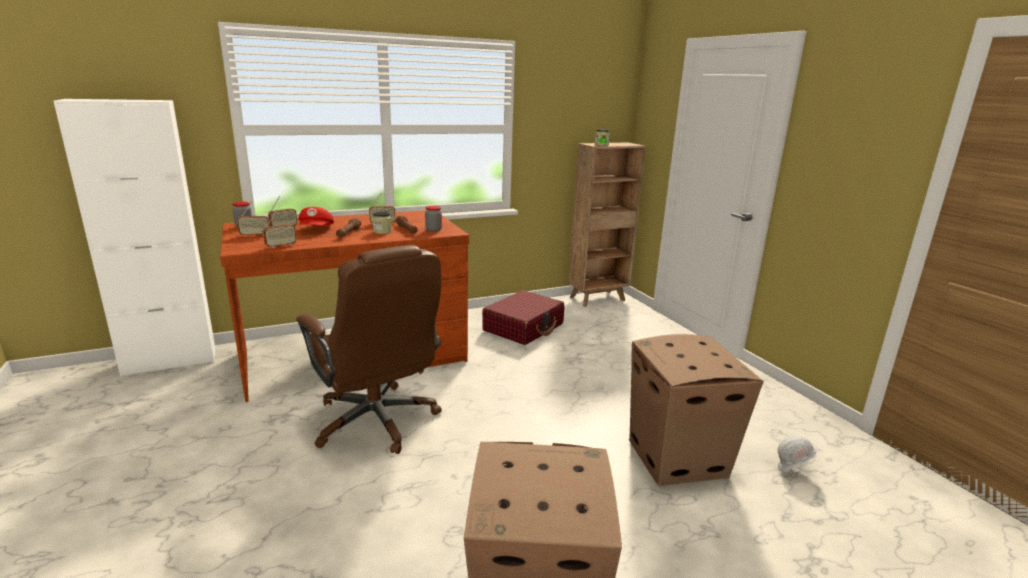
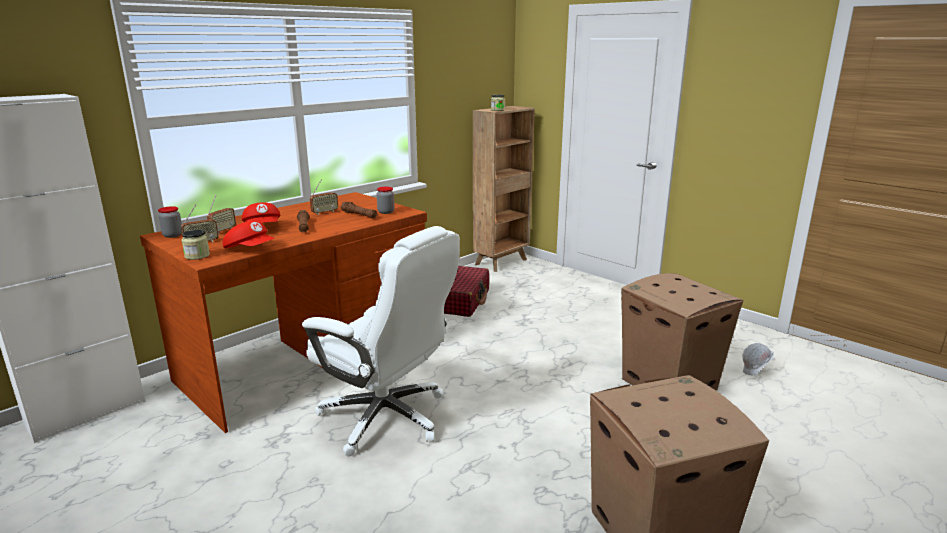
camera: 20 degrees left, 0 degrees up
radio [263,210,297,248] -> red cap [223,221,275,248]
brown office chair [296,245,442,454] -> white office chair [302,226,460,456]
jar [373,211,392,234] -> jar moved to [182,229,210,260]

